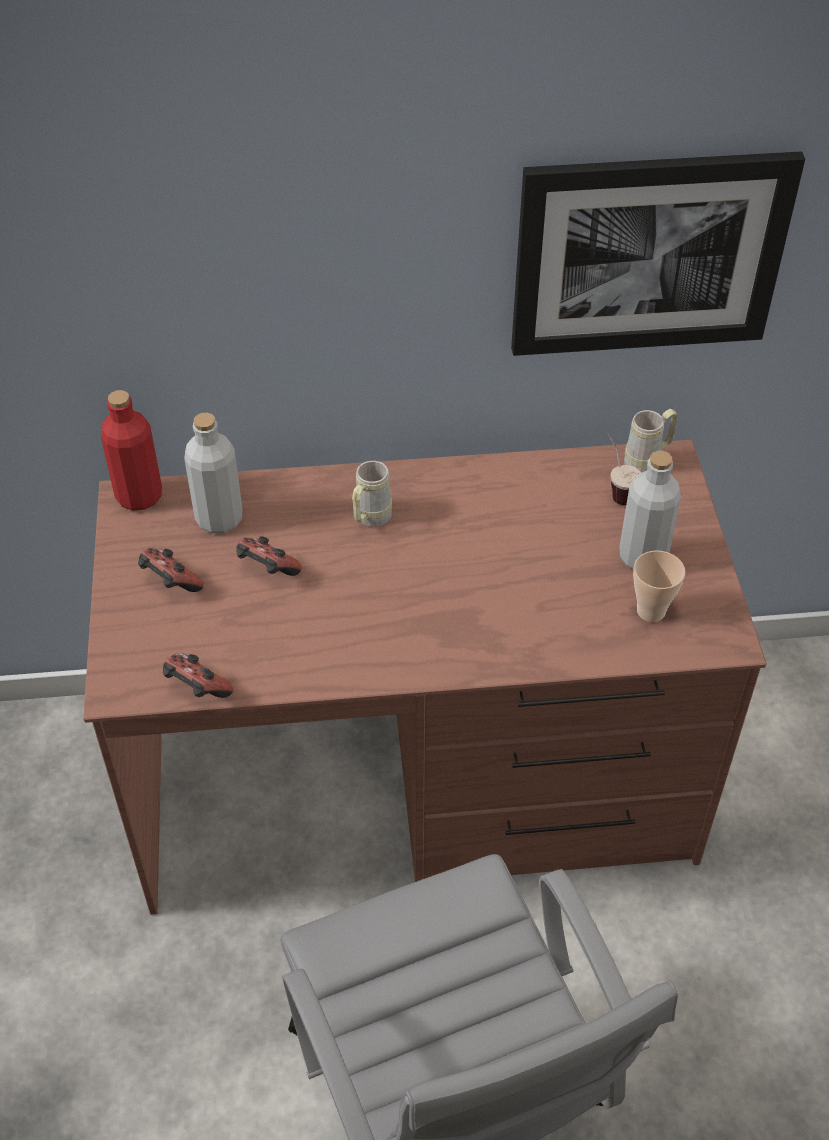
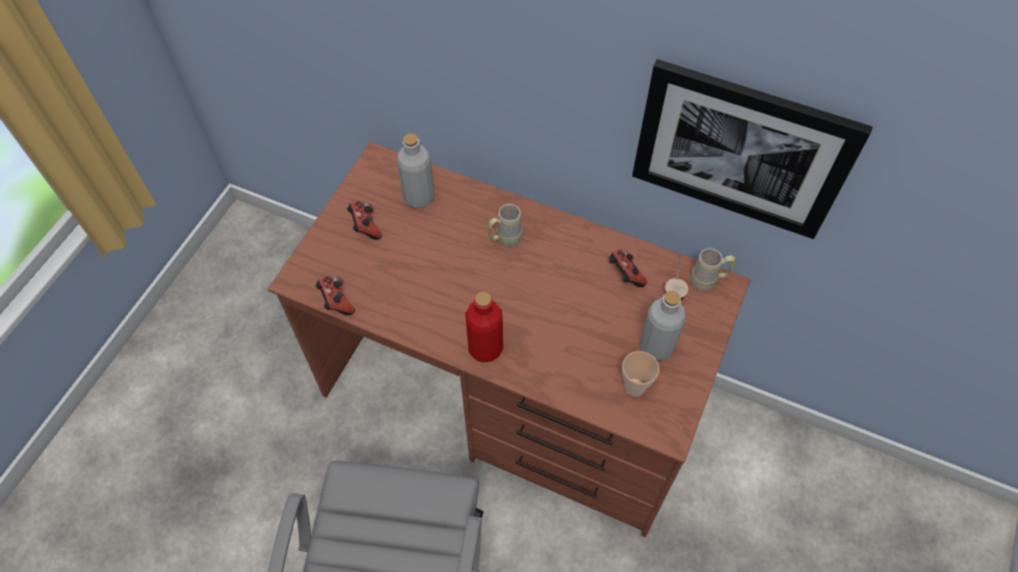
camera: 30 degrees right, 10 degrees up
red bottle [101,390,162,511] -> red bottle moved to [465,292,503,362]
game controller [236,536,302,576] -> game controller moved to [609,249,647,287]

